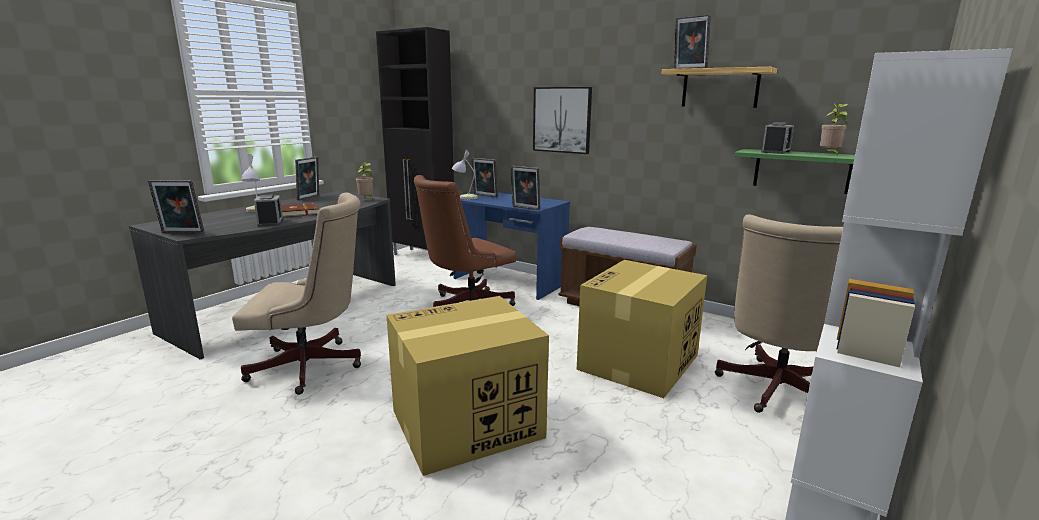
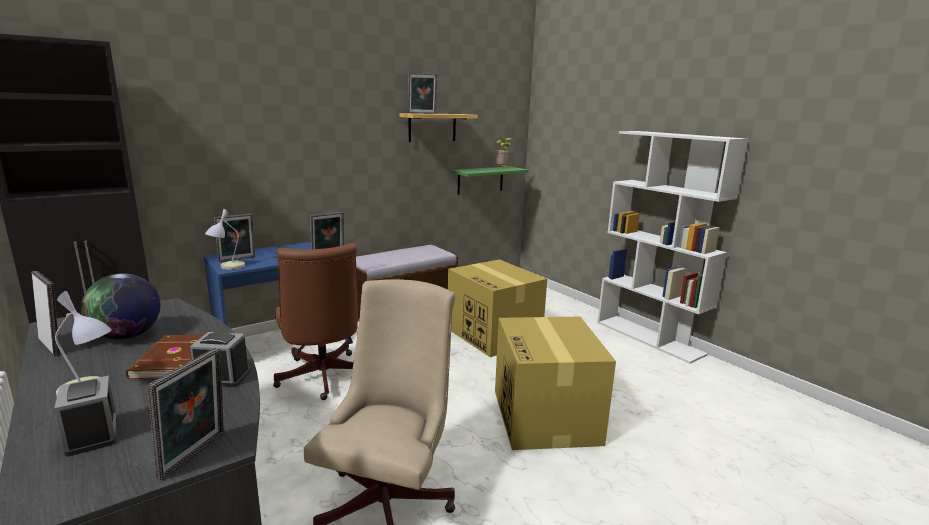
camera: 70 degrees left, 0 degrees up
potted plant [356,162,373,200] -> none
picture [533,87,592,154] -> none
beige office chair [715,214,843,413] -> none
alarm clock [761,122,794,154] -> alarm clock moved to [54,375,117,457]
none -> globe [81,273,160,340]

